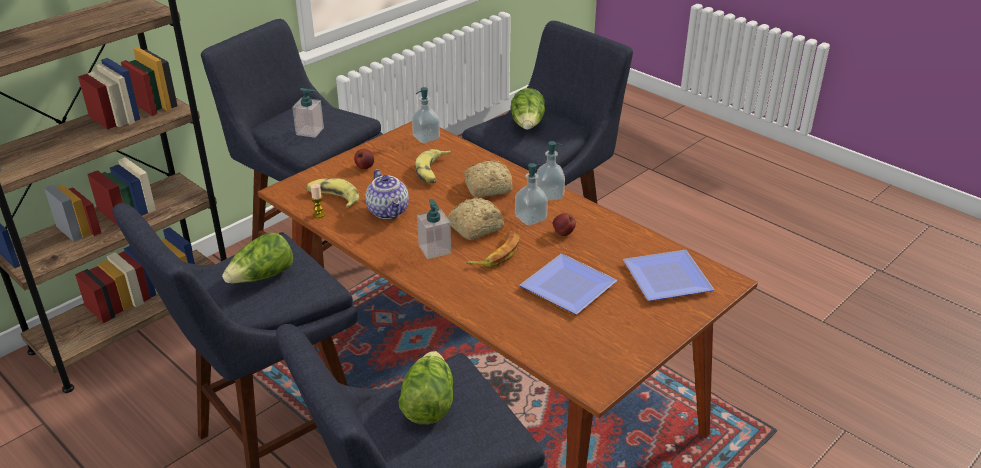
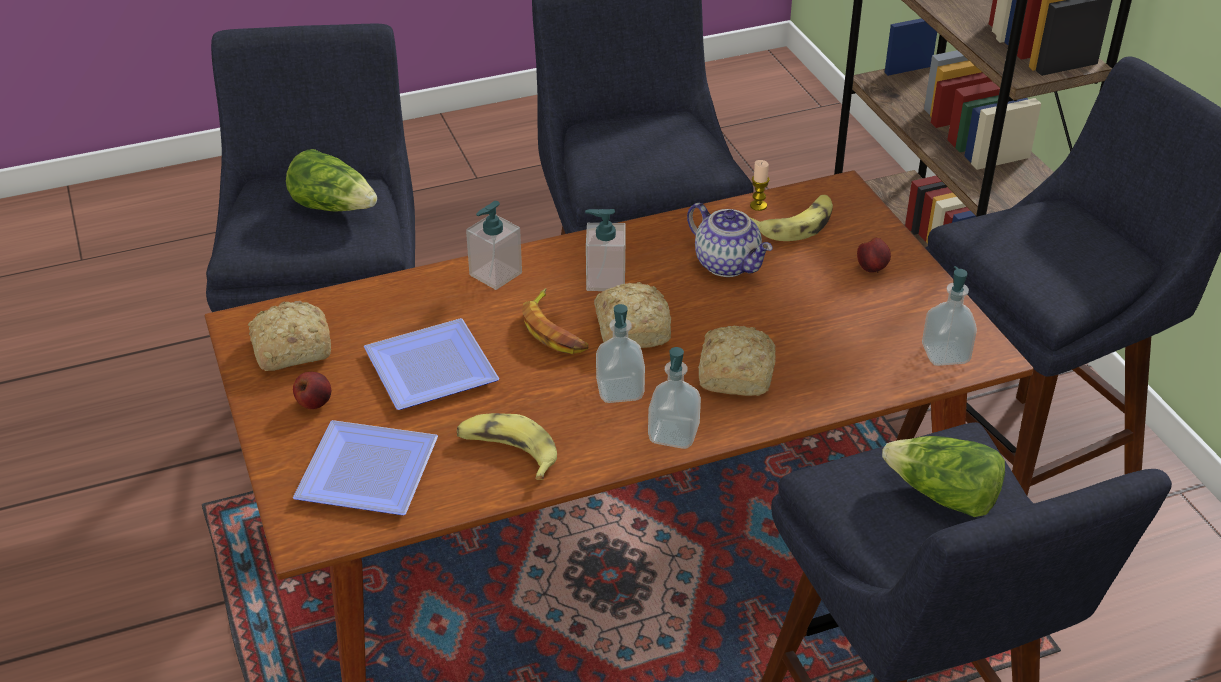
camera: 115 degrees right, 5 degrees up
lettuce [222,232,293,283] -> none
soap dispenser [292,88,324,138] -> soap dispenser moved to [466,201,522,290]
teapot [365,169,409,219] -> teapot turned 135 degrees counterclockwise [687,203,773,277]
banana [415,149,451,184] -> banana moved to [457,413,557,480]
apple [553,213,576,236] -> apple moved to [293,372,331,409]
none -> bread [248,301,331,371]

